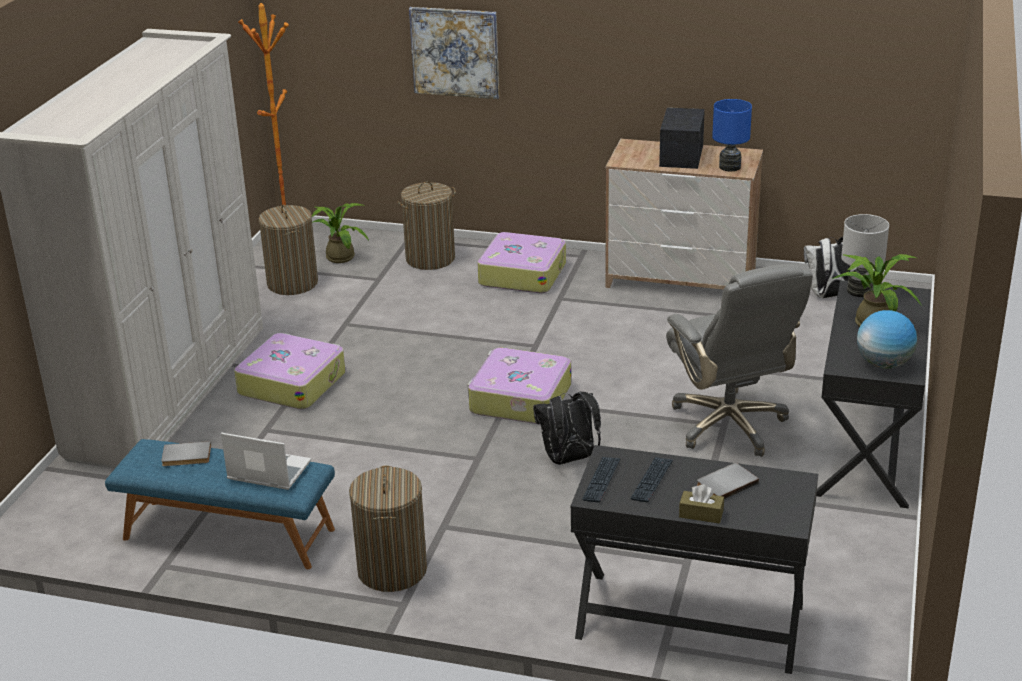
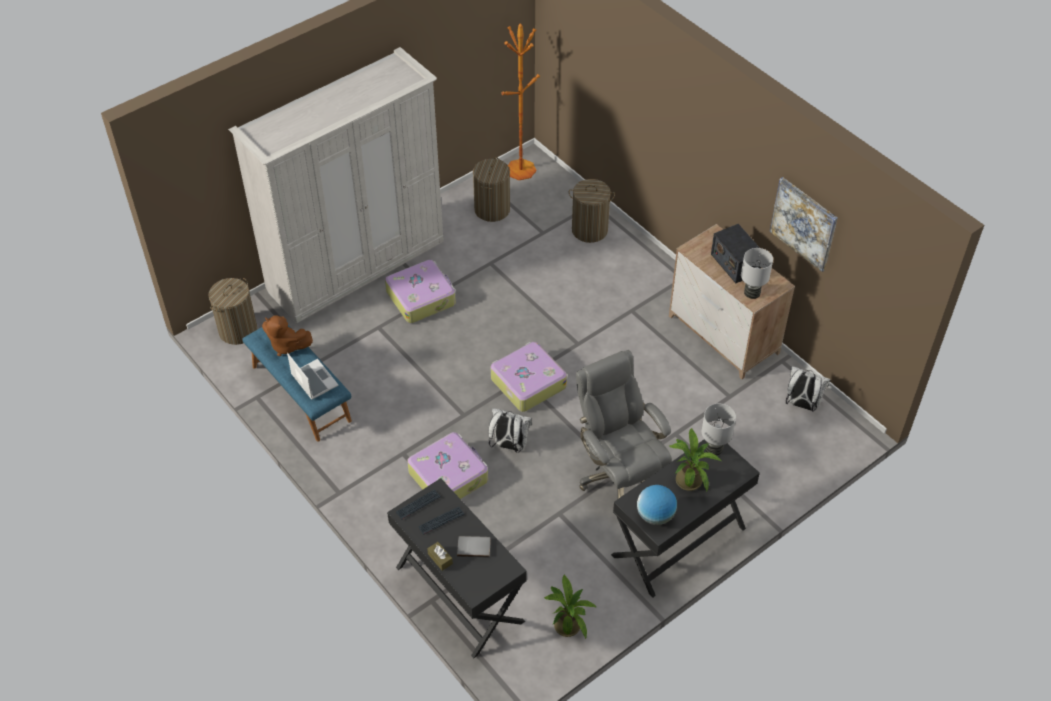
camera: 35 degrees right, 20 degrees up
grey book [161,441,211,466] -> brown plush toy [262,315,313,356]
potted plant [312,203,369,263] -> potted plant moved to [544,575,597,639]
laundry basket [349,465,427,592] -> laundry basket moved to [209,278,257,345]
picture [409,7,499,99] -> picture moved to [770,177,838,272]
suitcase [477,232,566,293] -> suitcase moved to [407,432,488,499]
black backpack [533,392,601,464] -> white backpack [488,408,532,453]
radio [659,107,705,169] -> radio turned 75 degrees counterclockwise [711,224,761,283]
grey office chair [666,264,813,457] -> grey office chair turned 135 degrees clockwise [576,350,672,499]
blue table lamp [712,99,752,171] -> grey table lamp [741,248,773,299]

